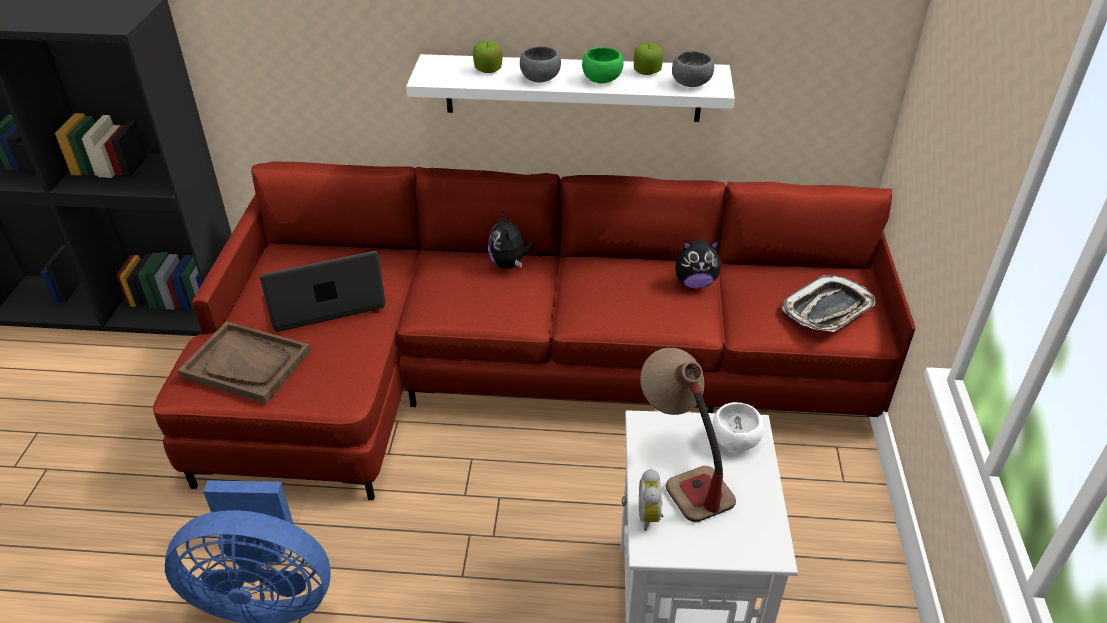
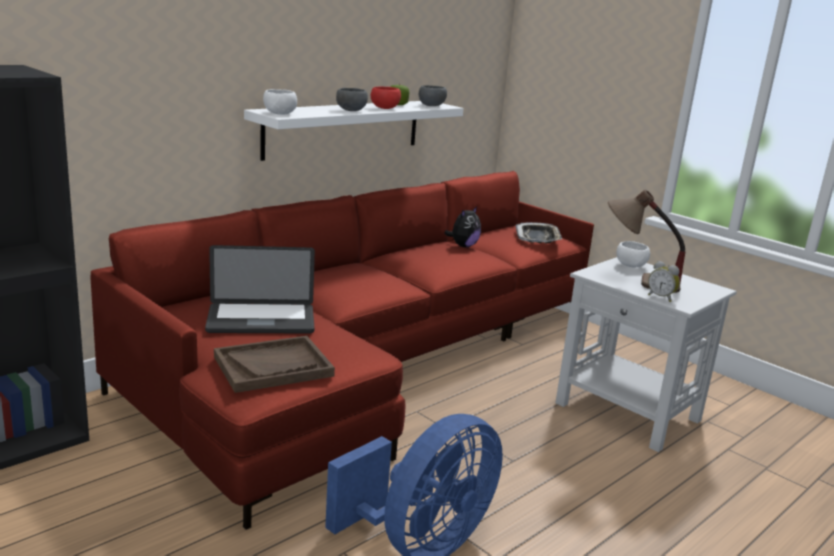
camera: 50 degrees left, 20 degrees down
laptop [260,251,385,332] -> laptop turned 120 degrees counterclockwise [205,245,315,334]
apple [473,41,502,73] -> none
plush toy [488,212,534,269] -> none
green bowl [582,47,623,83] -> red bowl [371,86,401,109]
none -> white bowl [263,89,297,115]

